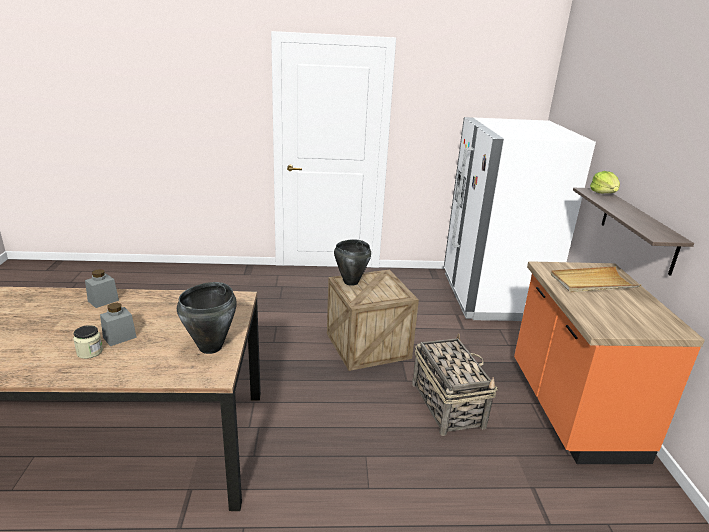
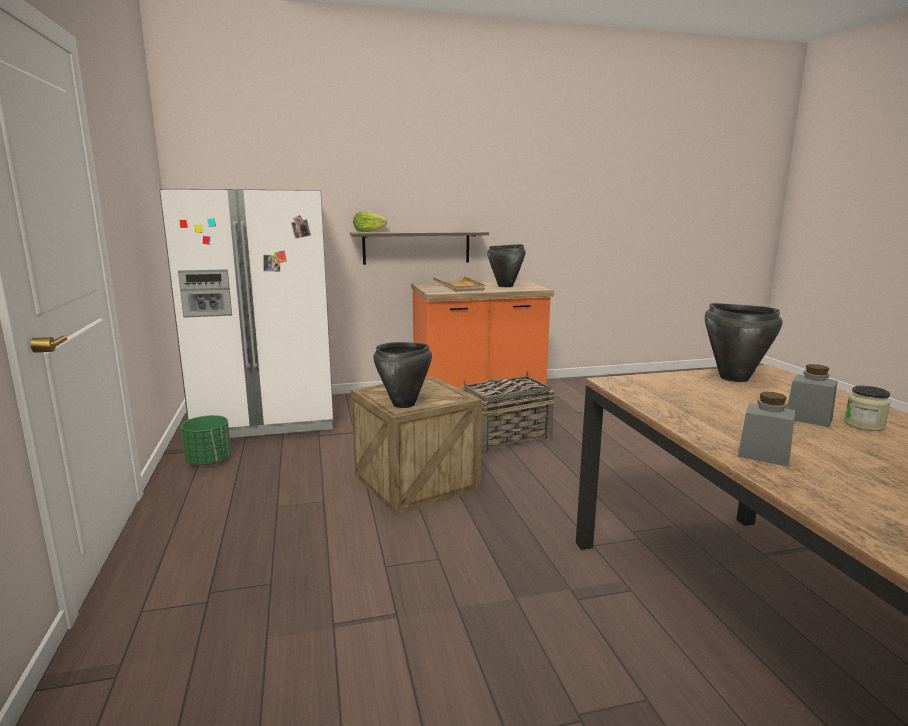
camera: 100 degrees left, 10 degrees down
none -> green planter [181,415,231,465]
none -> black cooking pot [487,244,525,287]

